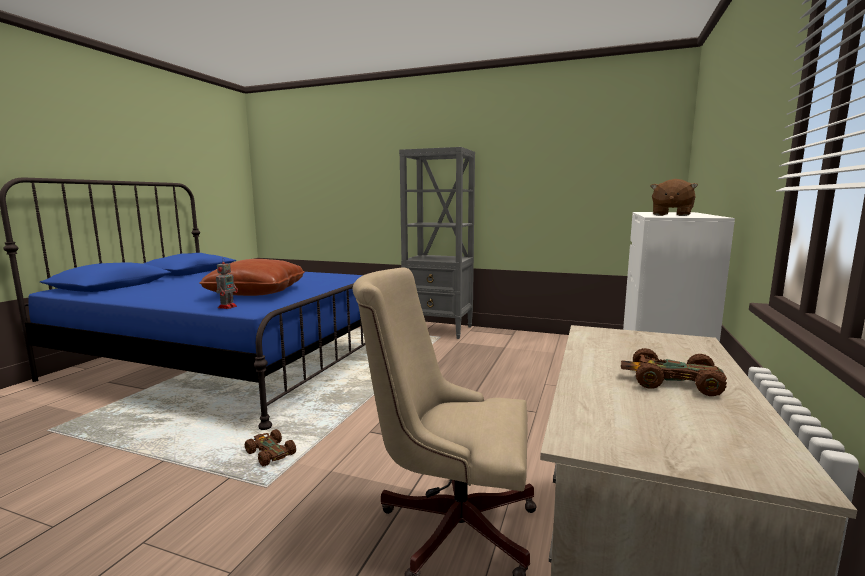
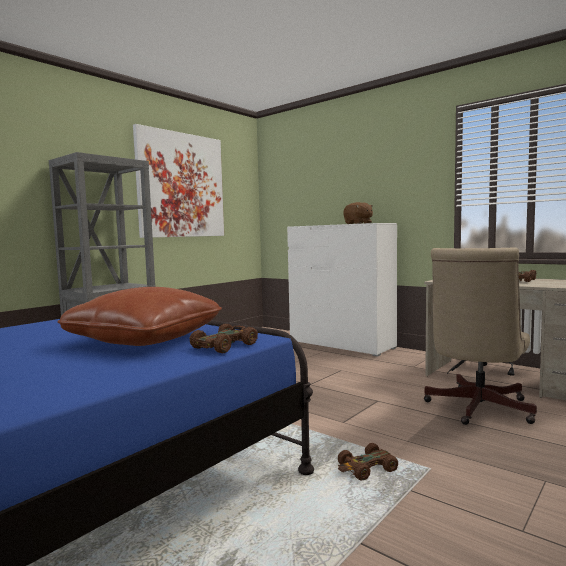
camera: 70 degrees left, 5 degrees down
toy robot [216,258,238,309] -> brown toy car [189,323,258,353]
none -> picture [133,124,224,238]

